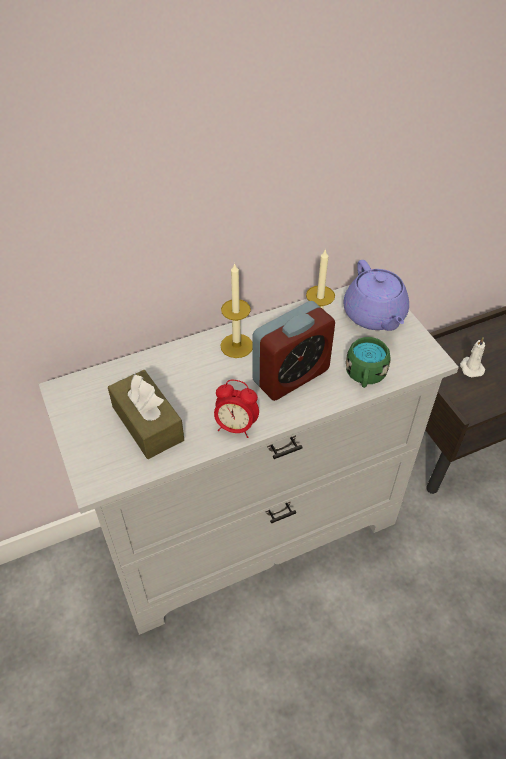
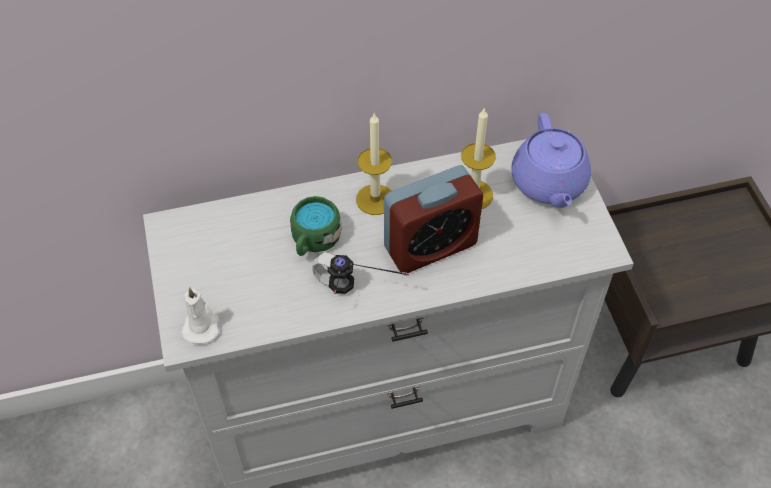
camera: 10 degrees right, 5 degrees up
brown tissue box [108,370,184,459] -> none
alarm clock [214,380,259,438] -> headphones [312,252,409,294]
green mug [346,337,391,388] -> green mug moved to [290,196,342,256]
white candle [460,337,485,377] -> white candle moved to [181,287,219,344]

